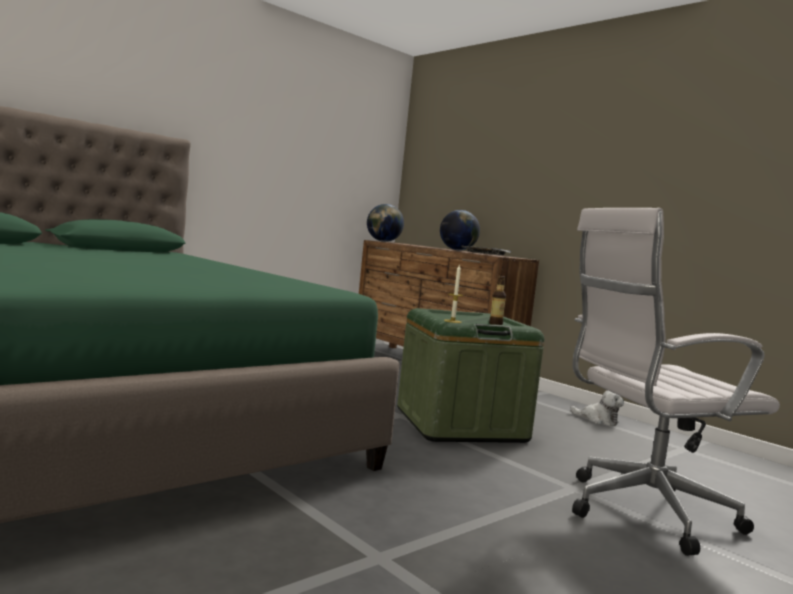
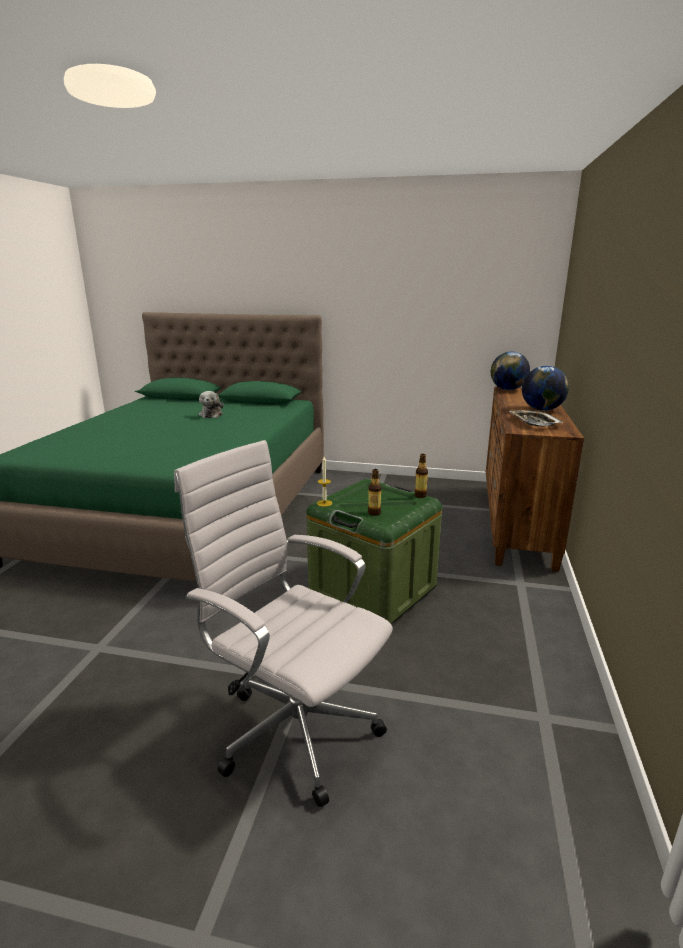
camera: 55 degrees right, 15 degrees up
plush toy [570,390,624,426] -> plush toy moved to [199,391,224,418]
none -> bottle [414,454,428,498]

